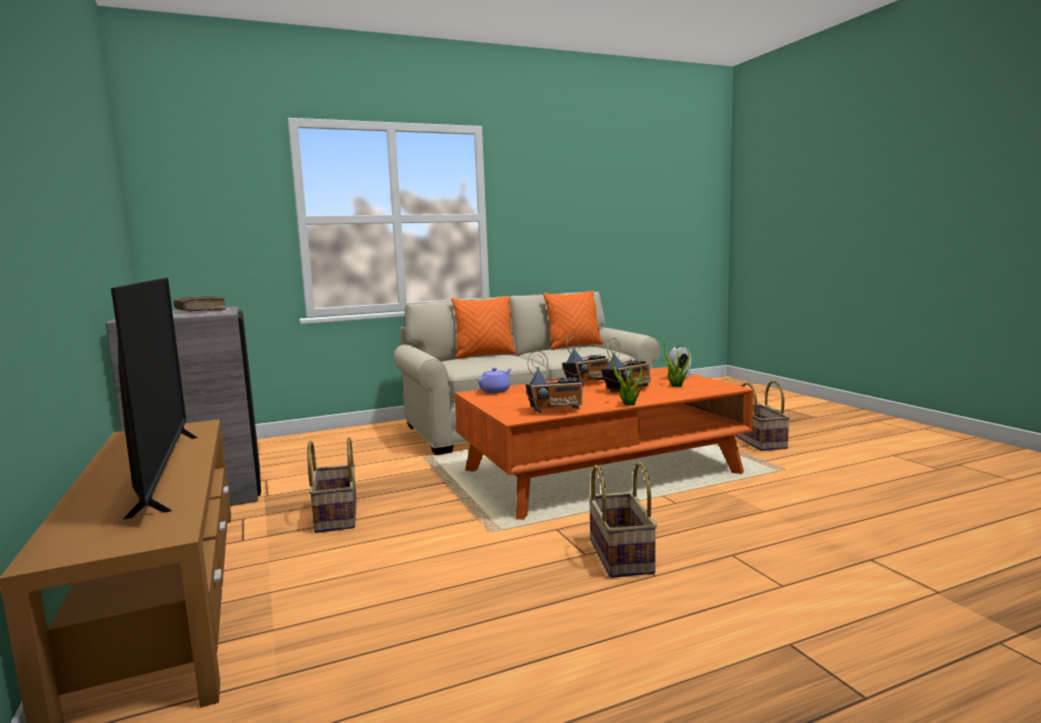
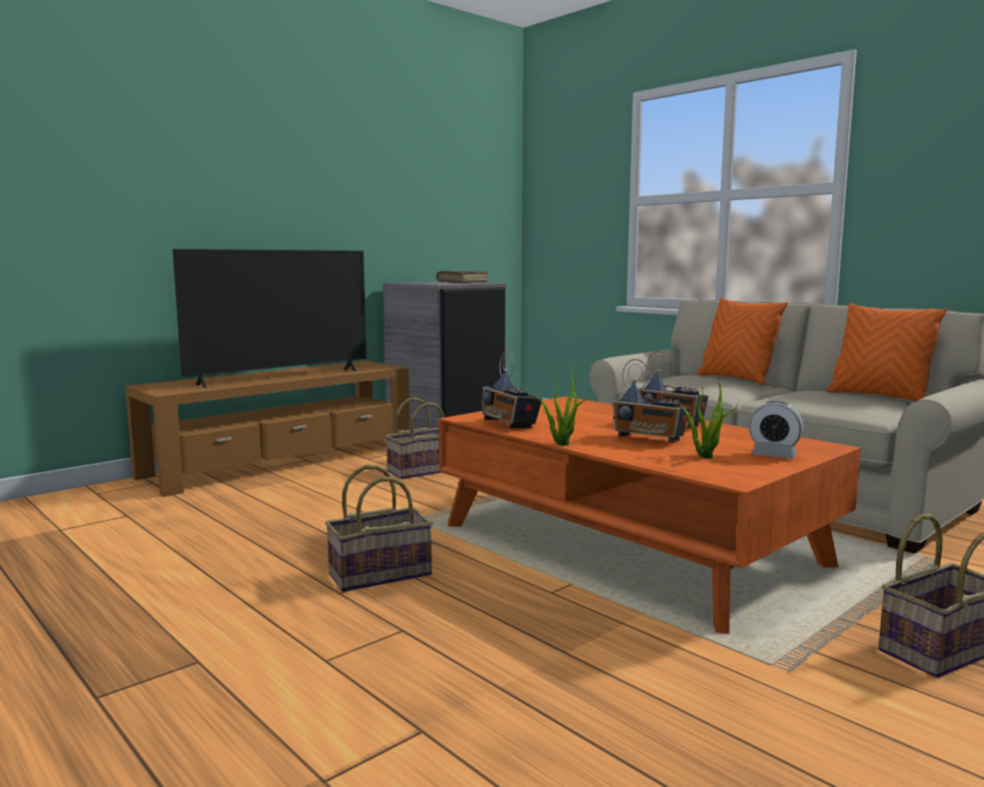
camera: 70 degrees right, 0 degrees up
purple teapot [478,368,511,393] -> none

